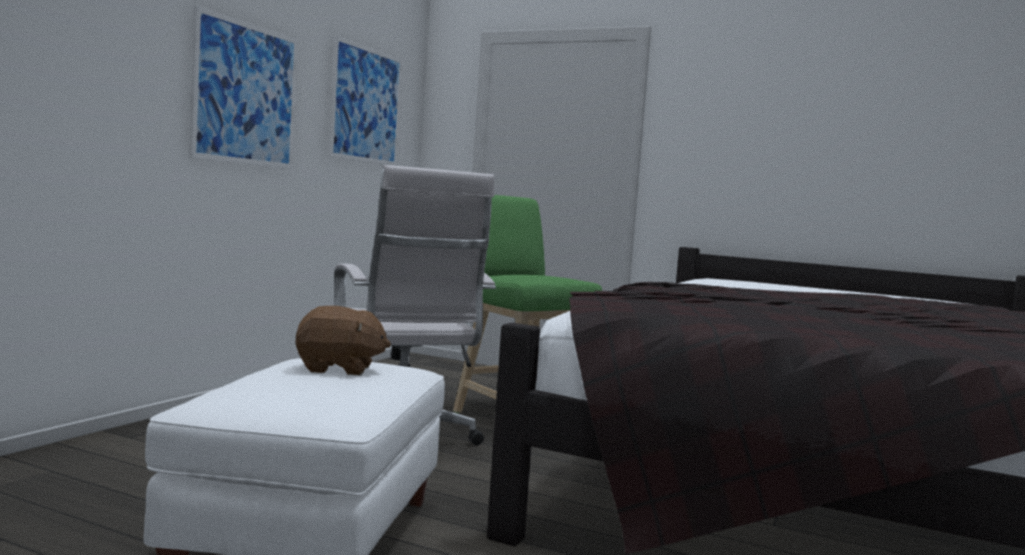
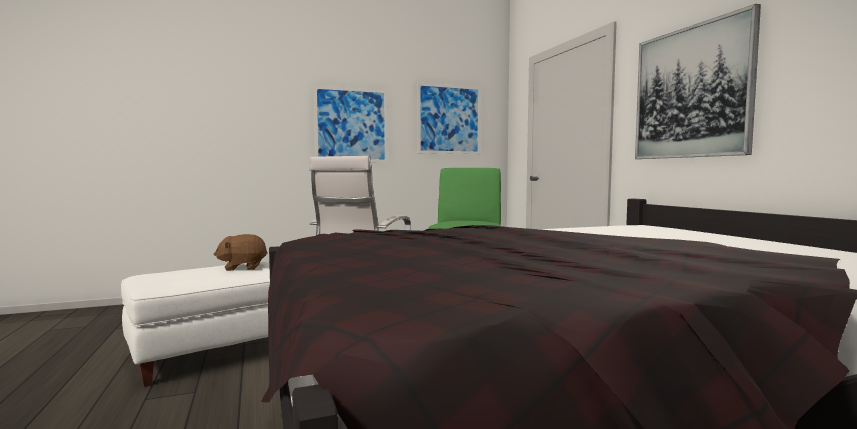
camera: 45 degrees right, 0 degrees up
brown plush toy [296,306,391,376] -> brown plush toy turned 120 degrees clockwise [214,234,268,271]
none -> picture [635,4,761,159]

